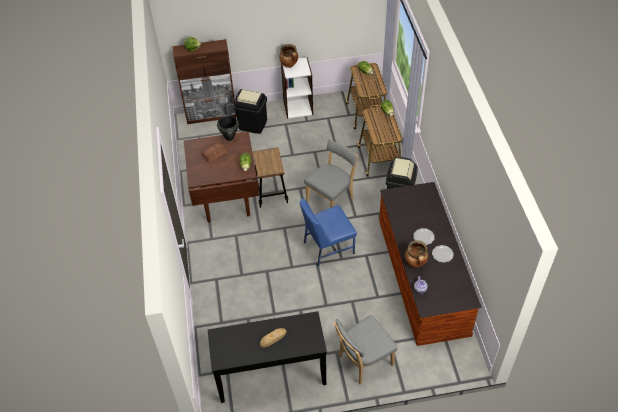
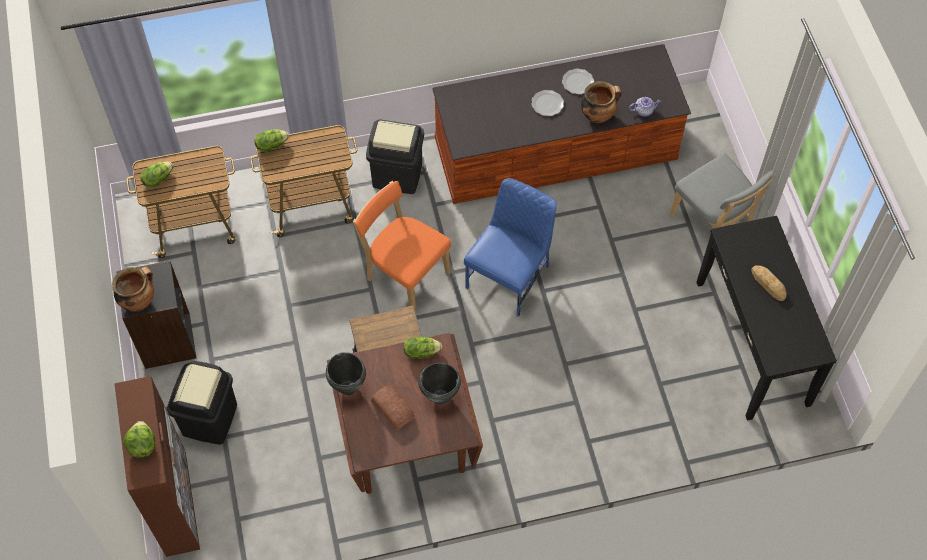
camera: 95 degrees left, 10 degrees up
white bookcase [281,57,313,119] -> black bookcase [116,261,196,369]
blue chair [300,199,357,267] -> blue chair turned 120 degrees counterclockwise [464,178,557,317]
grey chair [304,140,358,208] -> orange chair [353,181,451,311]
none -> black cooking pot [418,363,461,404]

